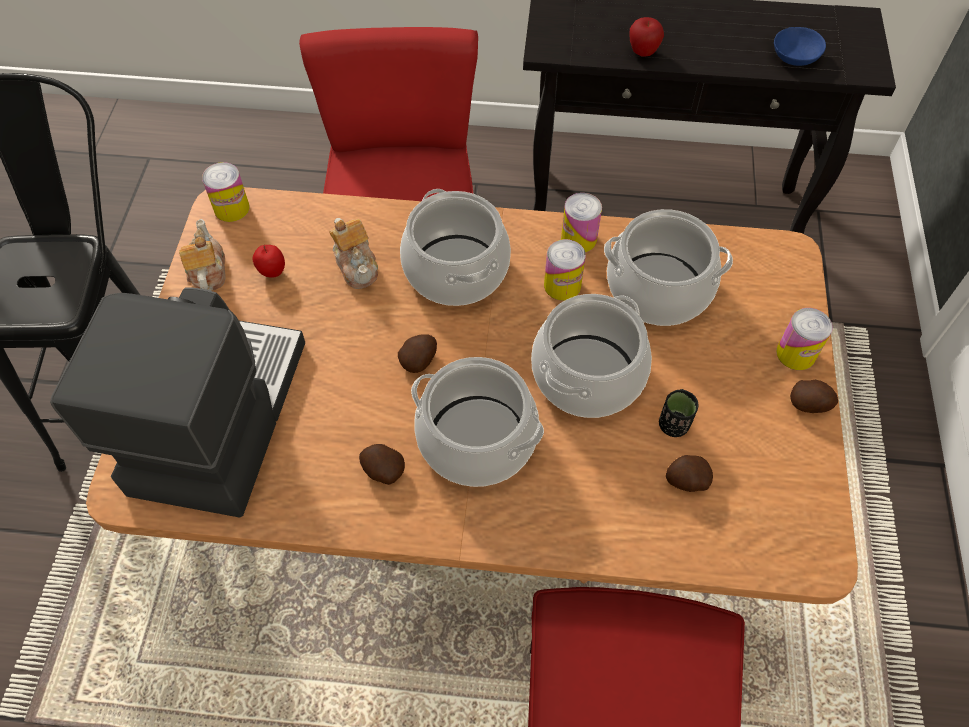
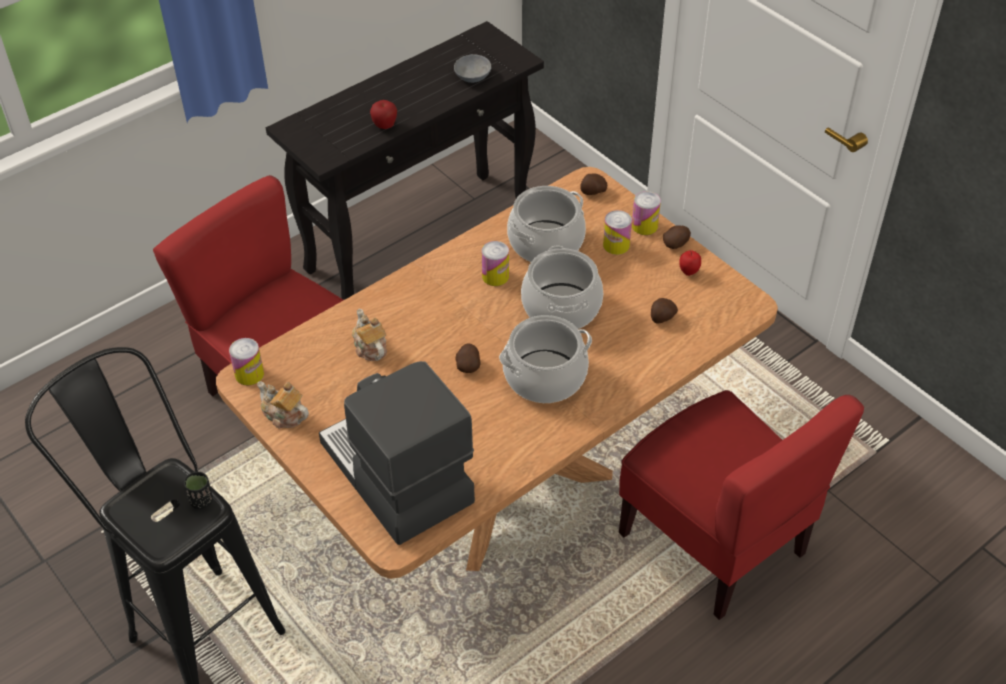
camera: 45 degrees left, 10 degrees down
apple [252,245,285,277] -> apple moved to [679,250,701,276]
teapot [329,218,378,289] -> teapot turned 135 degrees counterclockwise [352,309,387,361]
potato [359,444,405,485] -> potato moved to [580,173,607,195]
cooking pot [400,189,511,306] -> none
can [561,193,602,252] -> can moved to [603,210,632,255]
black cup [659,389,699,437] -> black cup moved to [184,472,213,509]
blue bowl [774,27,826,66] -> grey bowl [454,54,491,83]

